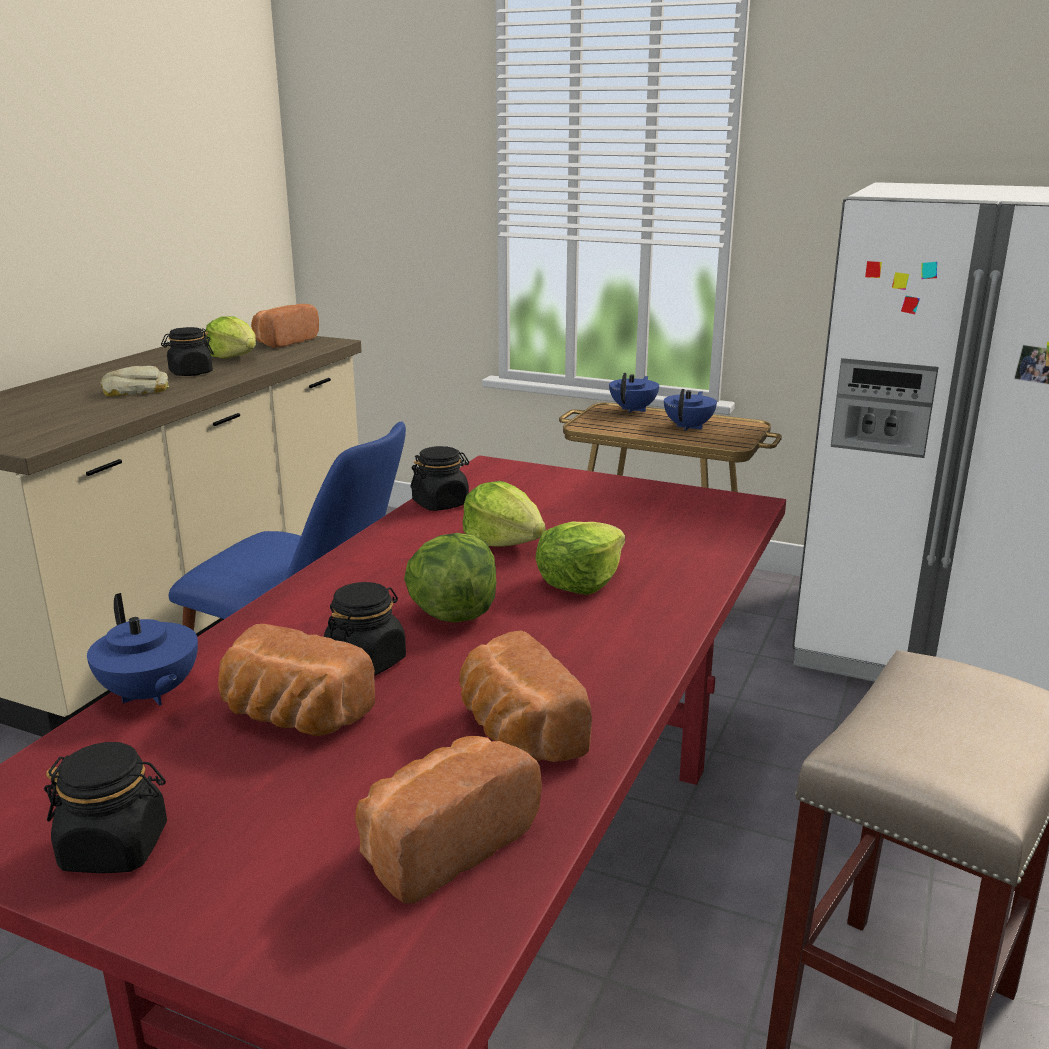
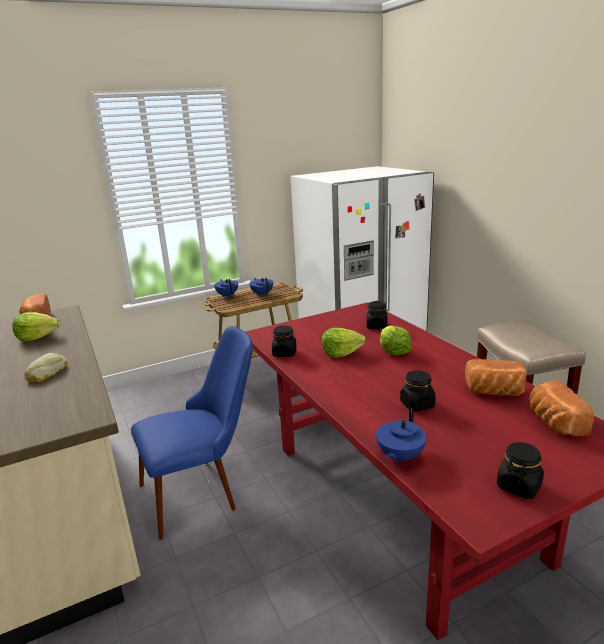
camera: 50 degrees left, 0 degrees up
blue teapot [87,593,198,706] -> blue teapot turned 120 degrees clockwise [376,407,427,464]
black jar [161,327,214,376] -> black jar moved to [366,301,388,329]
bread [218,624,375,736] -> none
lettuce [404,533,497,623] -> none

